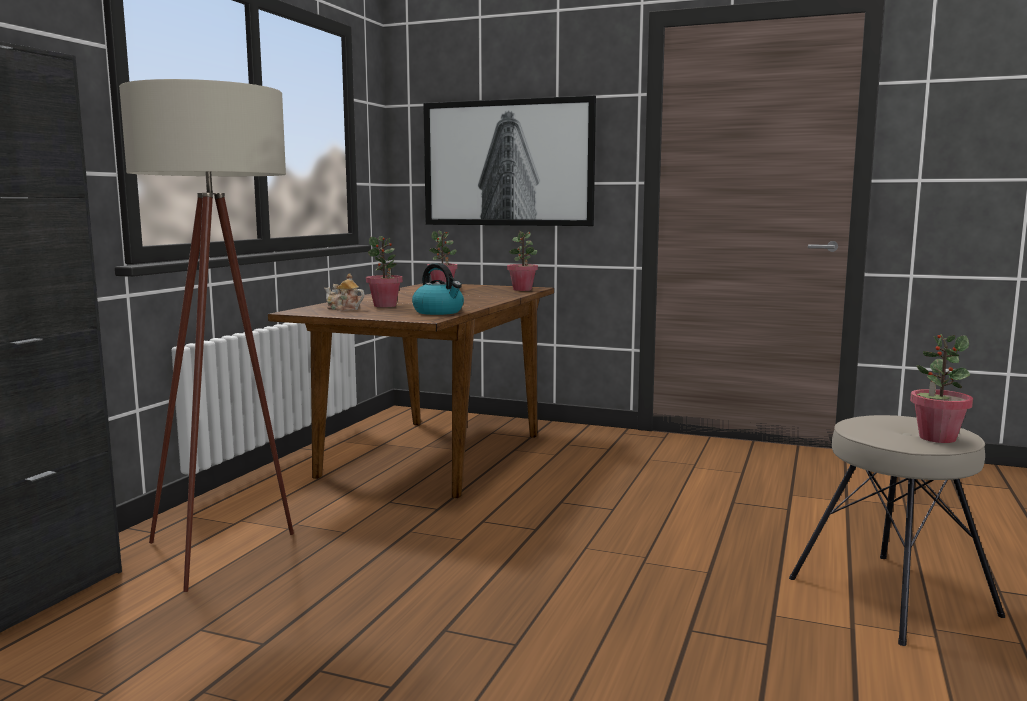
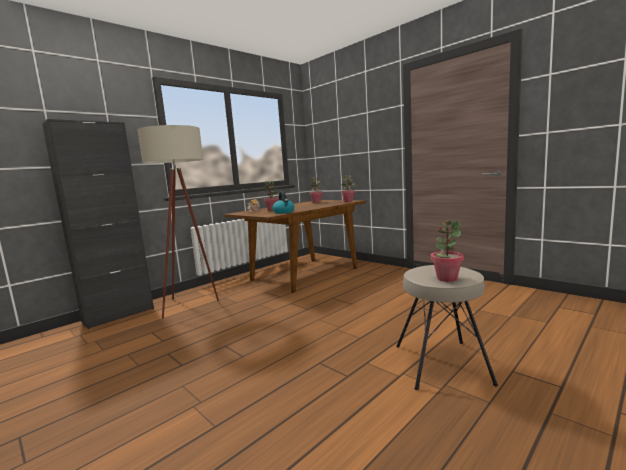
camera: 25 degrees right, 0 degrees up
picture [423,95,596,226] -> none

